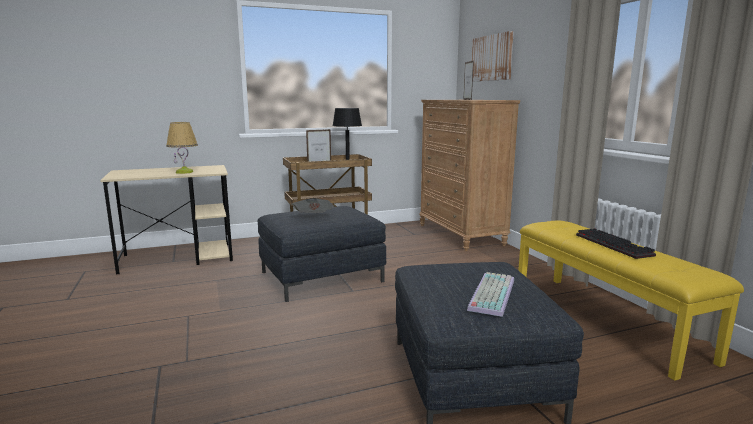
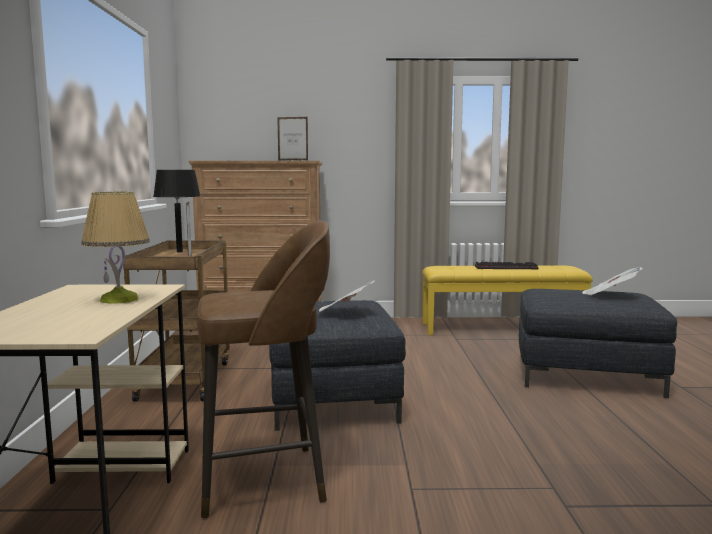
camera: 70 degrees left, 5 degrees down
keyboard [467,272,514,317] -> newspaper [582,267,643,295]
picture [471,31,514,81] -> none
none -> brown stool [197,221,330,519]

